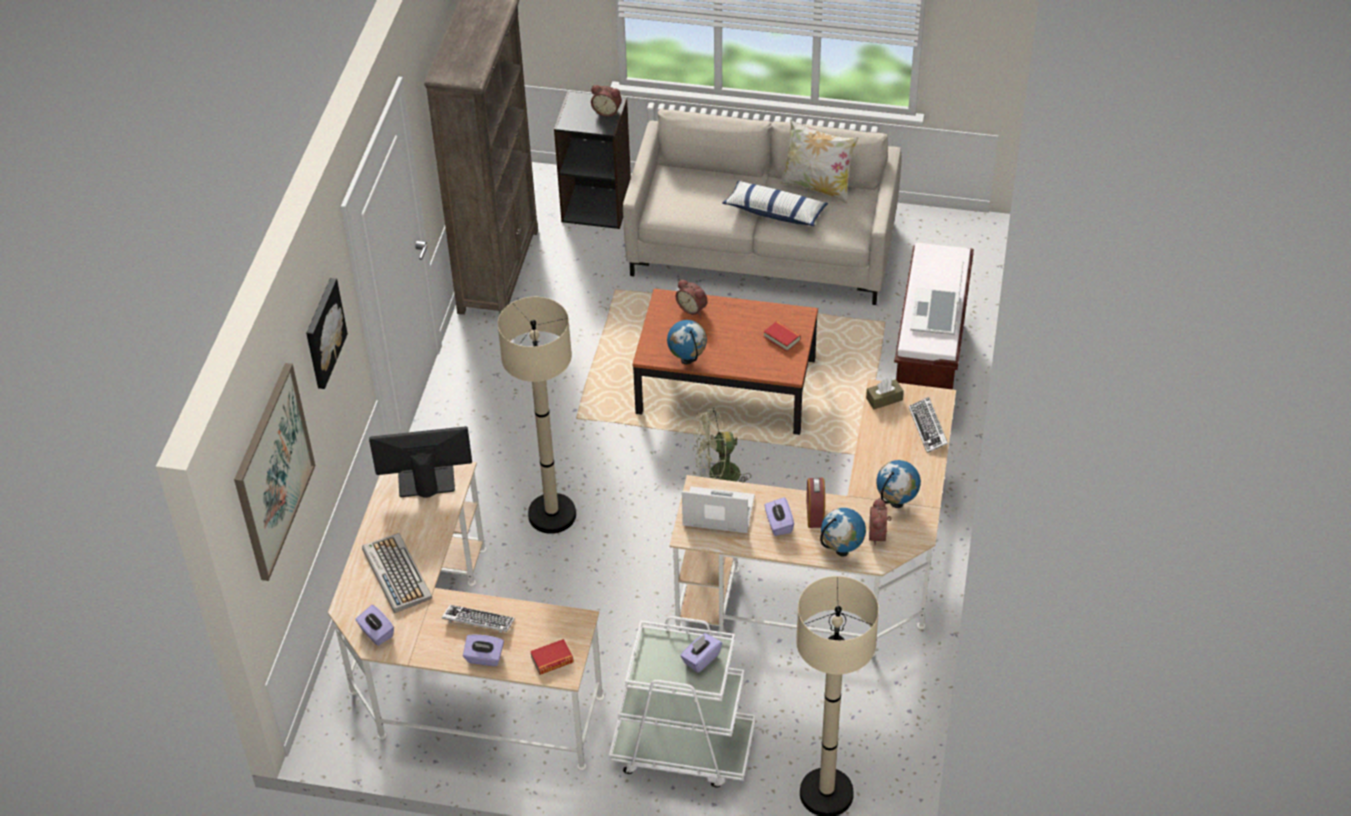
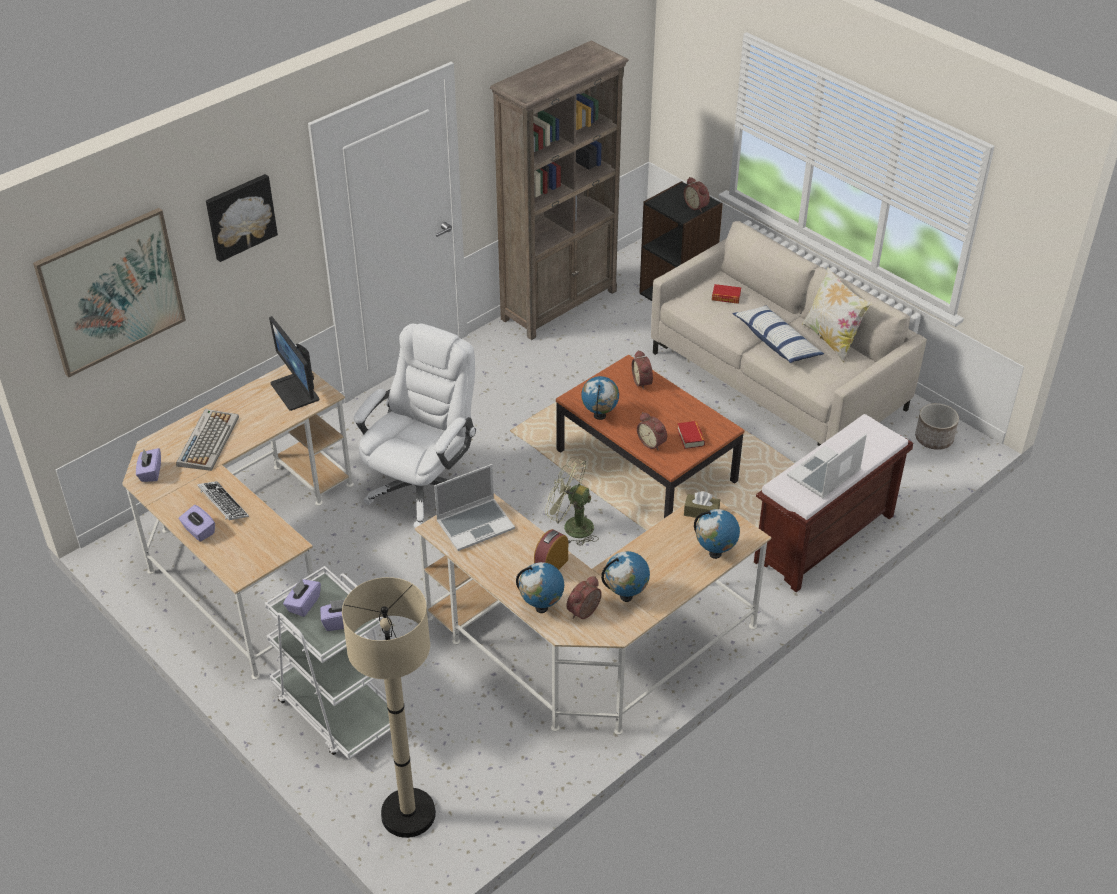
camera: 35 degrees right, 5 degrees down
monitor [369,426,472,498] -> monitor turned 150 degrees counterclockwise [269,316,319,411]
beige floor lamp [498,297,576,534] -> white office chair [353,324,476,528]
book [530,639,574,675] -> book moved to [712,284,741,304]
laptop [682,486,755,533] -> laptop turned 105 degrees clockwise [434,464,515,551]
purple tissue box [765,497,794,536] -> purple tissue box moved to [283,579,321,617]
keyboard [909,397,948,453] -> globe [694,509,740,559]
none -> alarm clock [637,412,667,451]
none -> planter [915,403,959,450]

